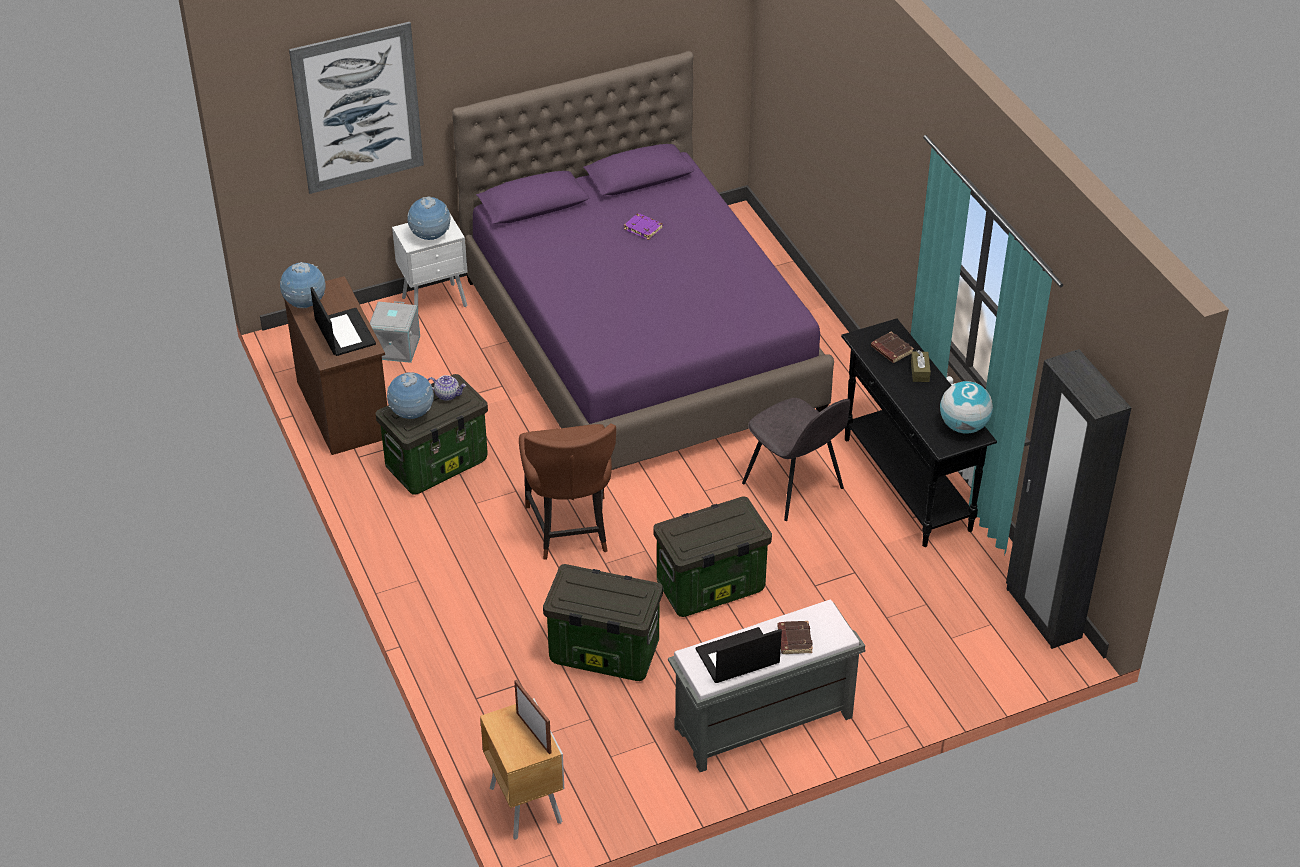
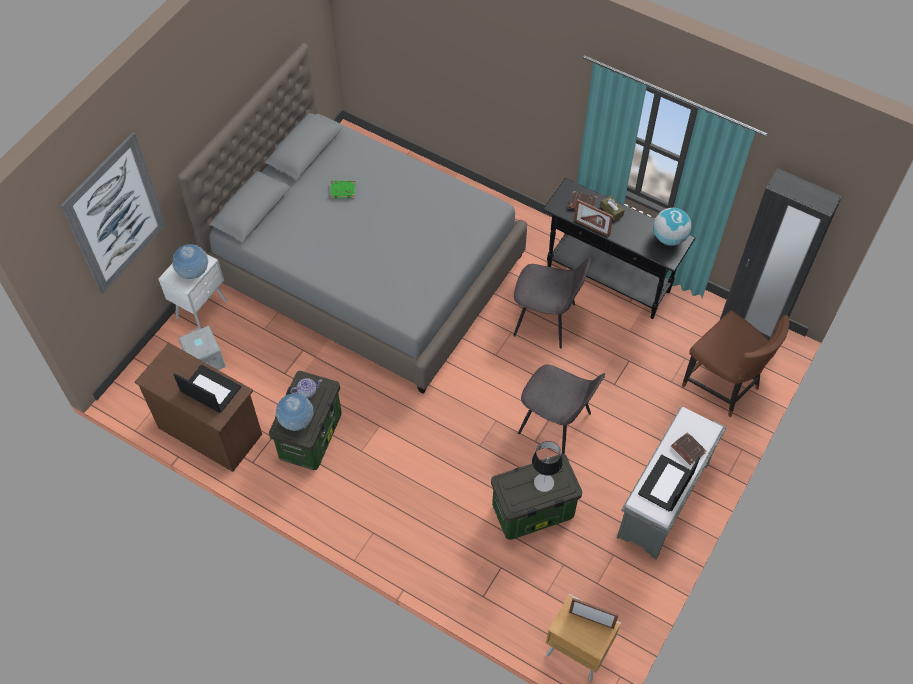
camera: 35 degrees left, 15 degrees up
globe [280,262,326,308] -> none
purple bed [452,51,834,470] -> grey bed [177,43,527,394]
brown chair [519,423,616,560] -> brown chair moved to [682,311,790,417]
purple book [624,213,663,240] -> green book [330,181,355,199]
storage box [653,496,772,617] -> grey chair [518,365,605,454]
none -> table lamp [532,441,563,492]
none -> picture frame [574,199,613,237]

